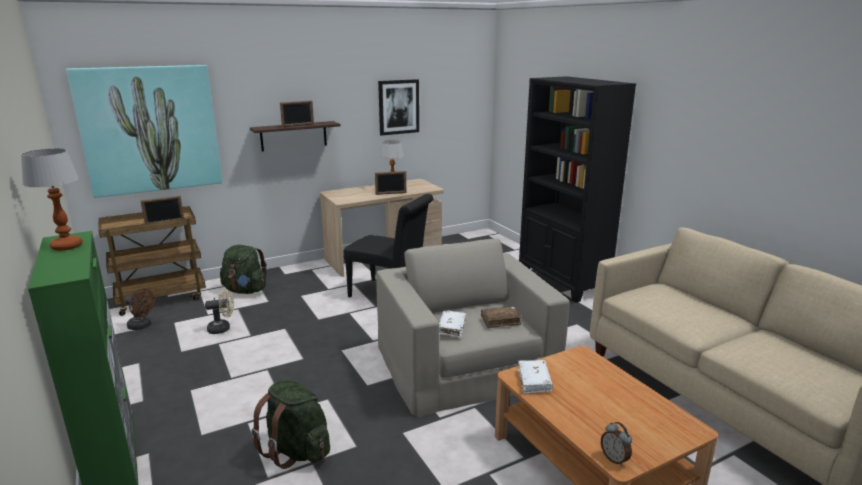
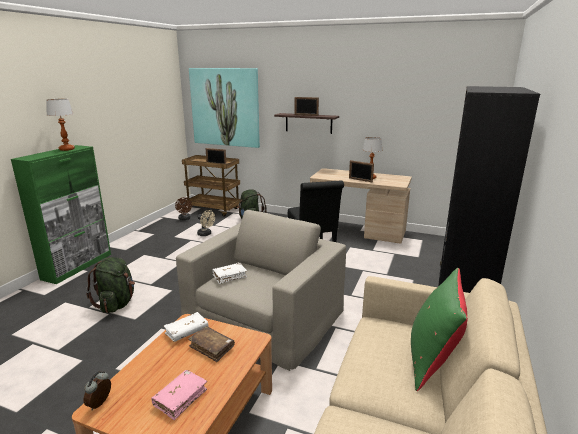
camera: 50 degrees right, 0 degrees up
picture [378,79,419,136] -> none
brown book [481,306,522,328] -> brown book moved to [188,326,235,362]
none -> pink book [151,370,207,420]
none -> green pillow [411,268,468,391]

